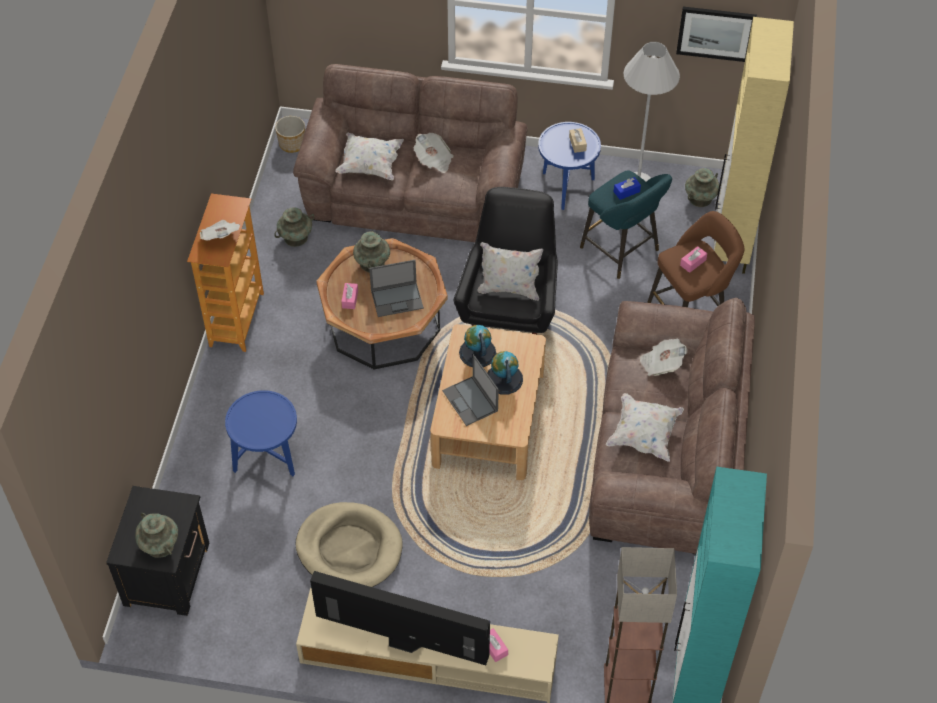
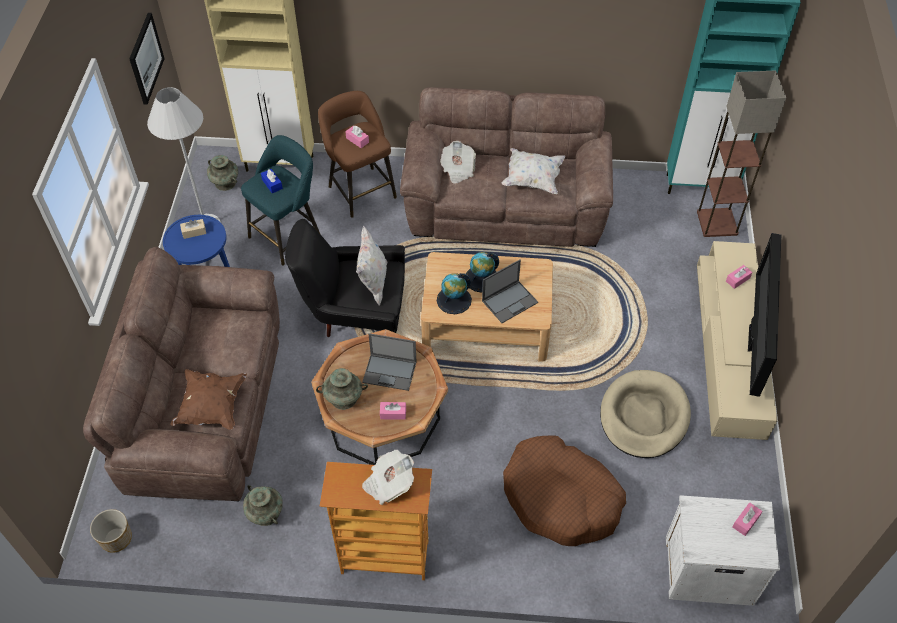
camera: 95 degrees left, 0 degrees up
black nightstand [106,486,209,616] -> white nightstand [666,495,780,606]
turquoise vase [135,513,178,557] -> pink tissue box [733,502,763,536]
blue side table [225,390,297,476] -> brown dog bed [503,436,626,546]
white pillow [335,133,404,180] -> brown pillow [170,369,247,430]
laptop [369,260,424,317] -> laptop turned 120 degrees clockwise [362,333,417,391]
newspaper [414,133,453,173] -> none

